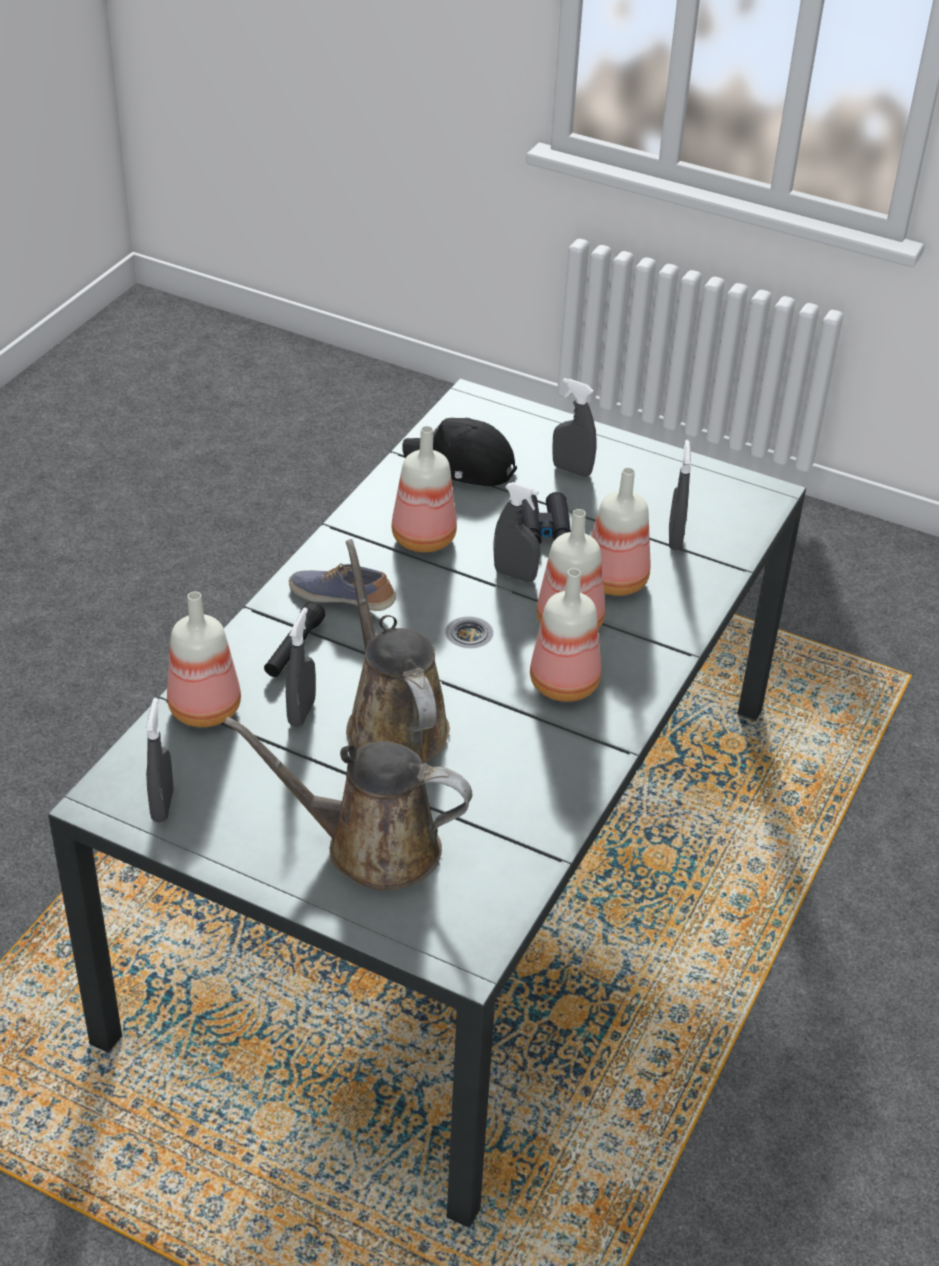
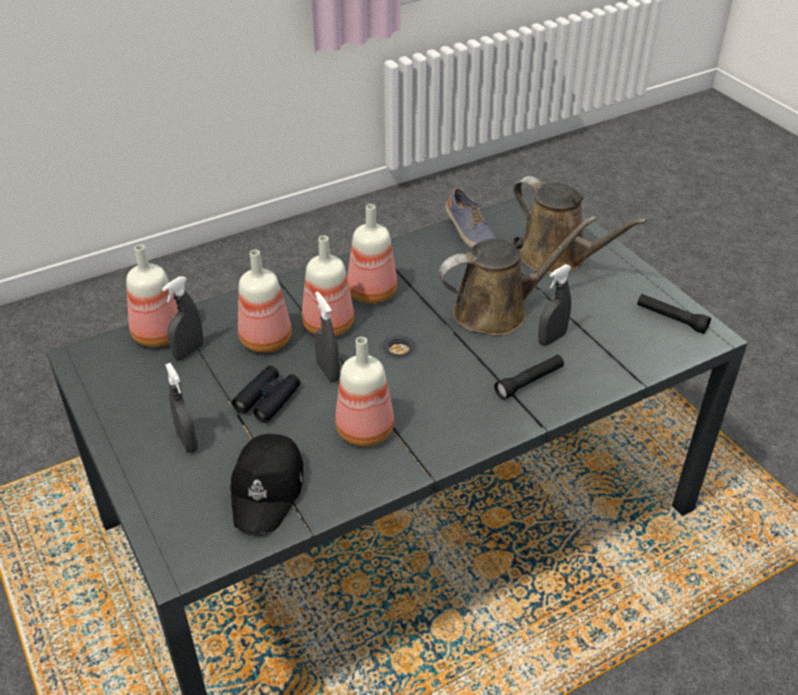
camera: 145 degrees left, 0 degrees up
grey spray bottle [146,698,174,823] -> black flashlight [637,294,711,334]
bottle [167,591,241,727] -> bottle moved to [126,245,178,347]
shoe [289,563,396,611] -> shoe moved to [445,187,496,248]
brown watering can [346,539,450,764] -> brown watering can turned 120 degrees counterclockwise [438,216,597,336]
black cap [403,418,517,486] -> black cap turned 45 degrees clockwise [230,434,303,532]

